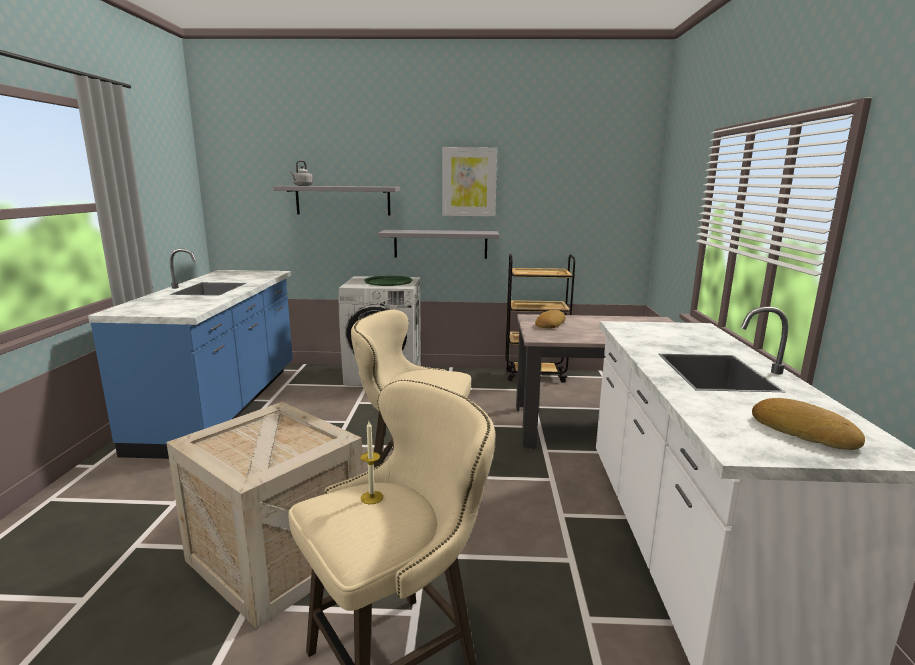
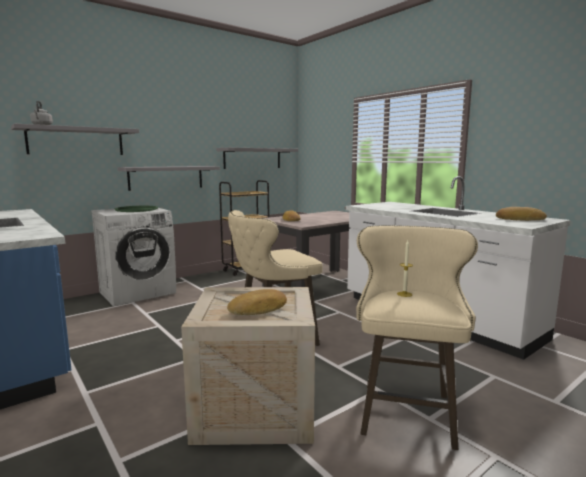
camera: 40 degrees left, 5 degrees down
picture [442,147,497,216] -> none
none -> grey shelf [216,147,298,169]
none -> bread [227,289,287,315]

